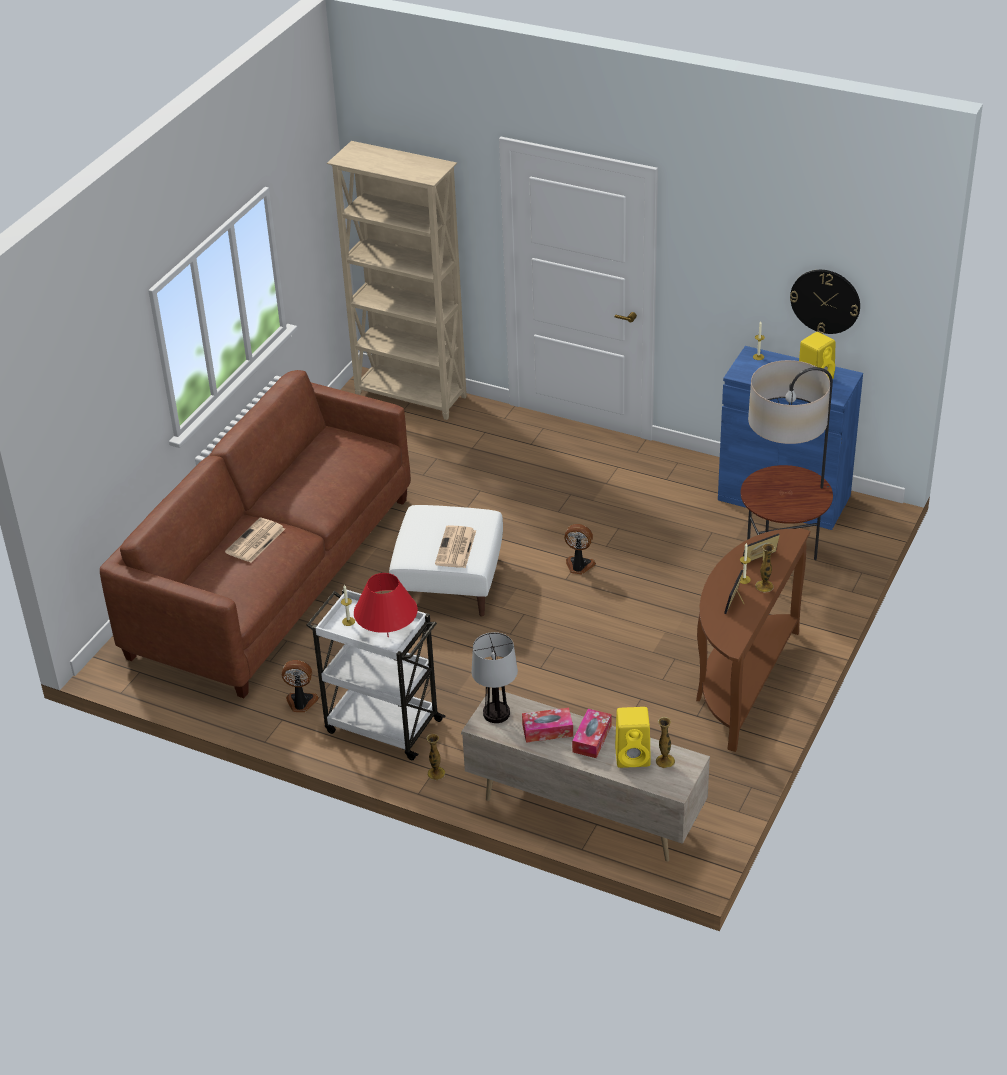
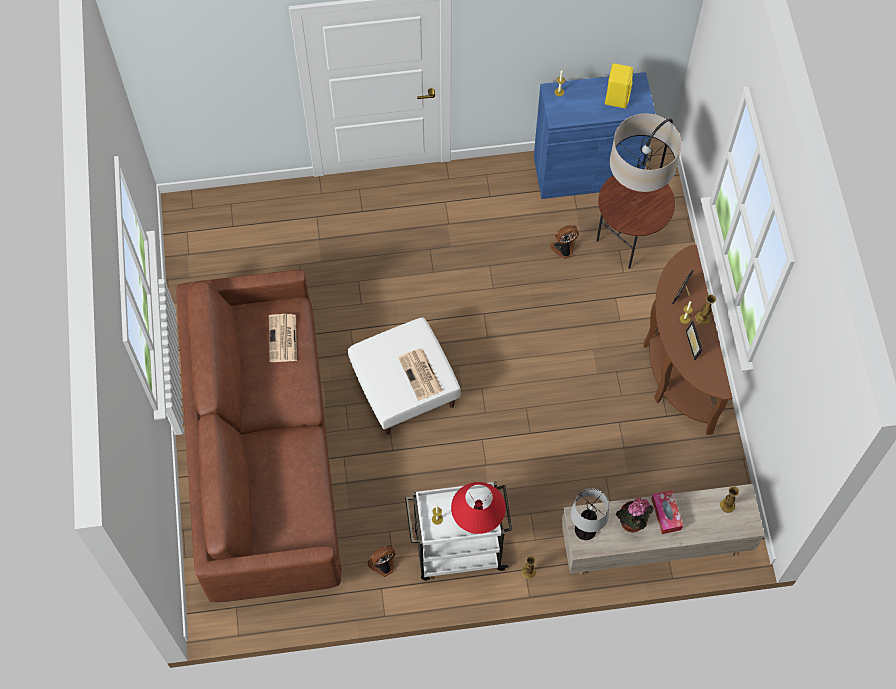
camera: 35 degrees left, 25 degrees up
newspaper [225,518,285,563] -> newspaper moved to [269,314,297,362]
beige bookcase [327,141,467,420] -> none
tissue box [522,708,573,743] -> potted plant [616,498,654,533]
fan [564,524,596,575] -> fan moved to [550,225,579,259]
yellow speaker [615,707,651,768] -> none
wall clock [790,270,860,334] -> none

